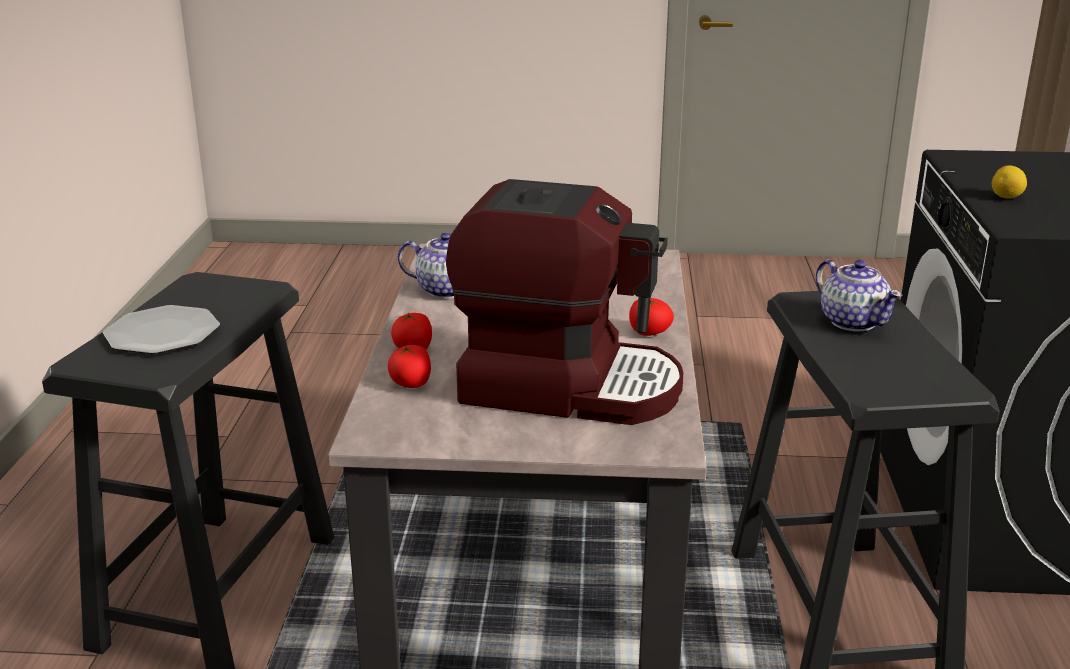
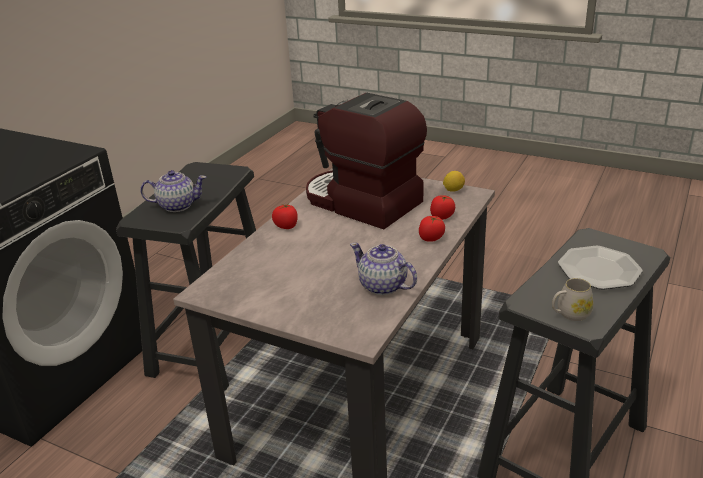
camera: 155 degrees left, 5 degrees up
teapot [816,259,902,331] -> teapot turned 90 degrees clockwise [141,170,206,212]
lemon [992,165,1027,198] -> lemon moved to [443,171,465,192]
none -> white mug [552,278,593,321]

